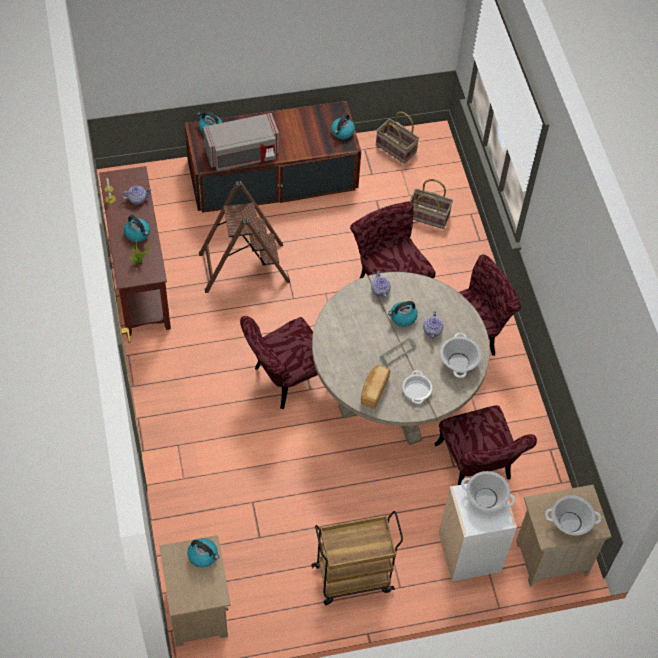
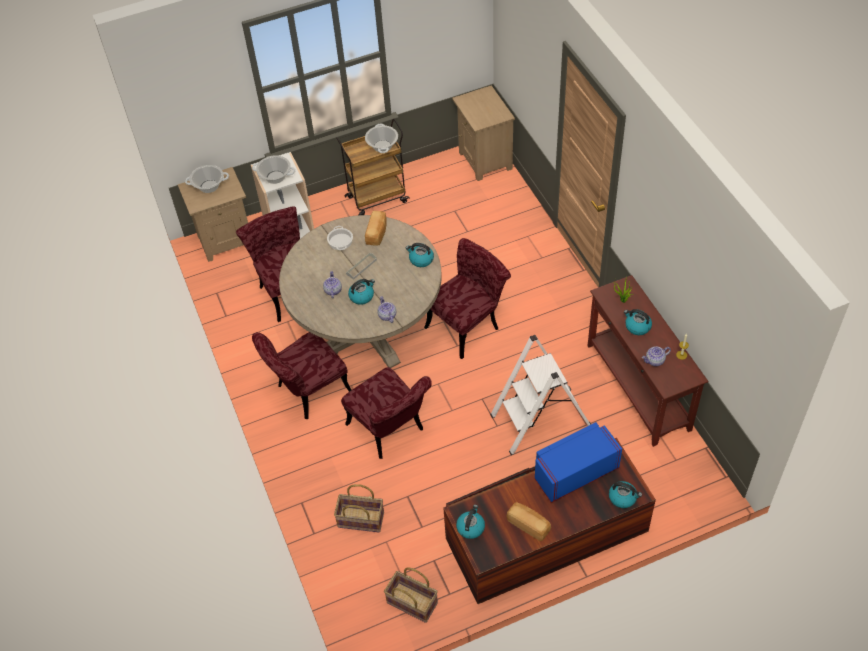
camera: 175 degrees right, 5 degrees down
kettle [187,538,219,568] -> kettle moved to [406,243,434,267]
brown step ladder [199,181,290,293] -> white step ladder [490,335,591,455]
grey microwave [203,113,279,171] -> blue microwave [535,422,622,503]
cooking pot [440,333,481,378] -> cooking pot moved to [365,124,398,153]
none -> bread [507,502,551,541]

